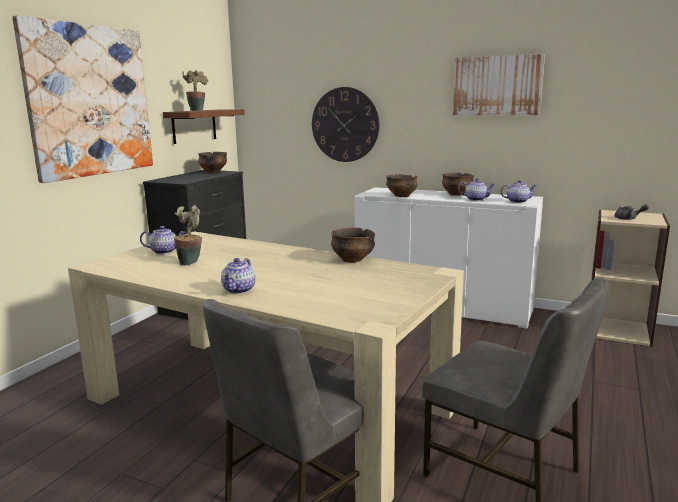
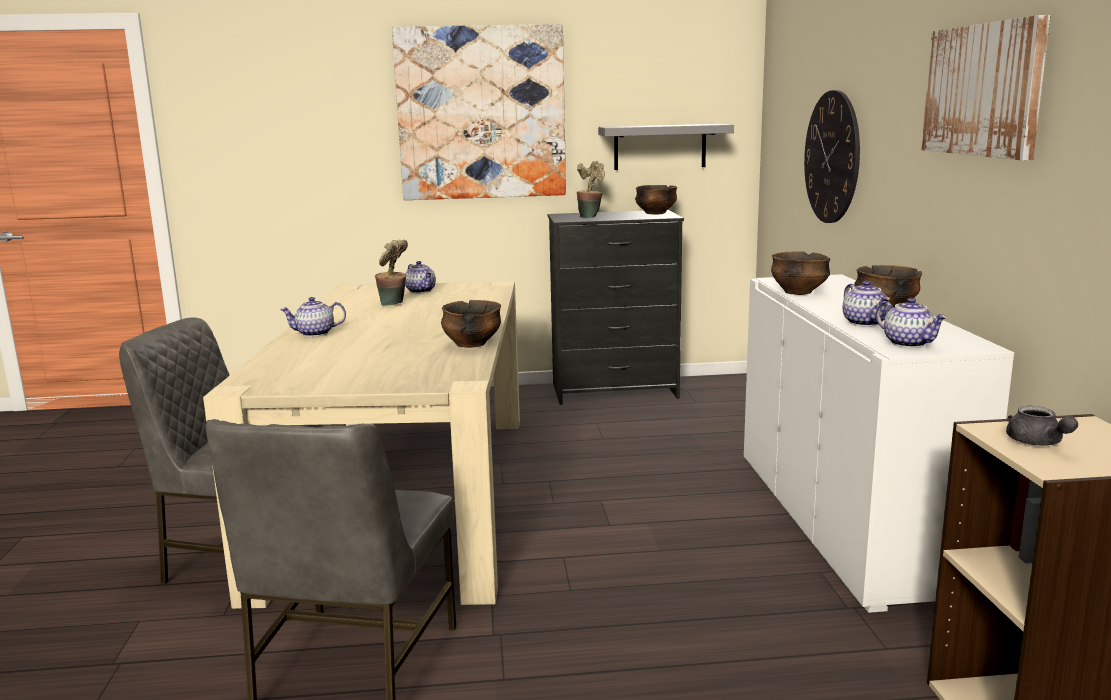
camera: 60 degrees right, 0 degrees up
brown shelf [163,109,245,144] -> grey shelf [598,124,734,170]
potted plant [182,70,208,111] -> potted plant moved to [577,161,605,218]

